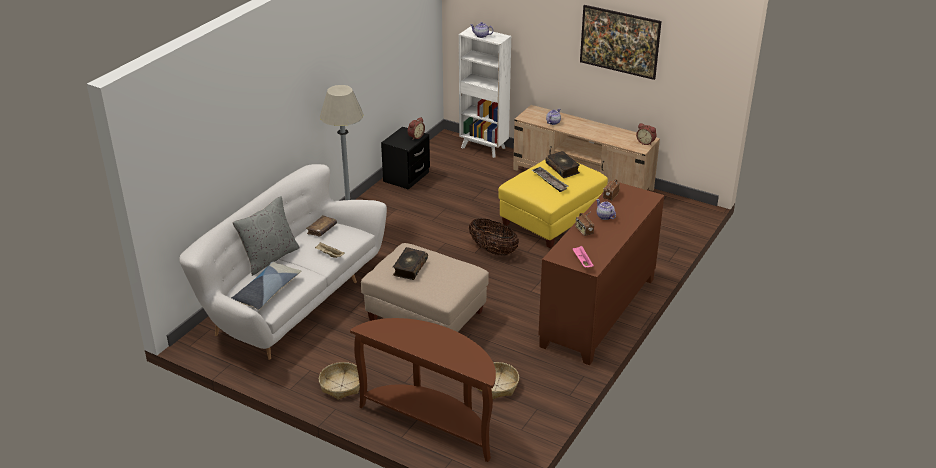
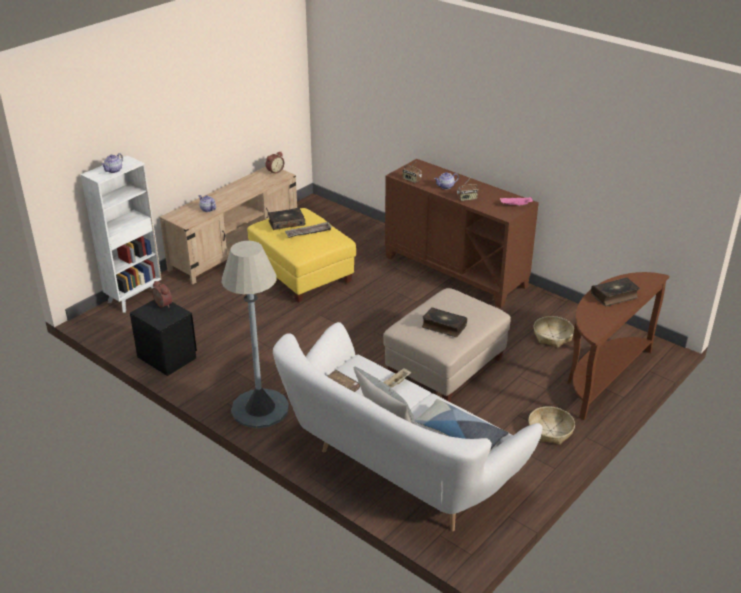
camera: 80 degrees left, 0 degrees up
basket [468,218,519,256] -> none
picture [580,5,662,80] -> none
none -> book [591,278,640,306]

